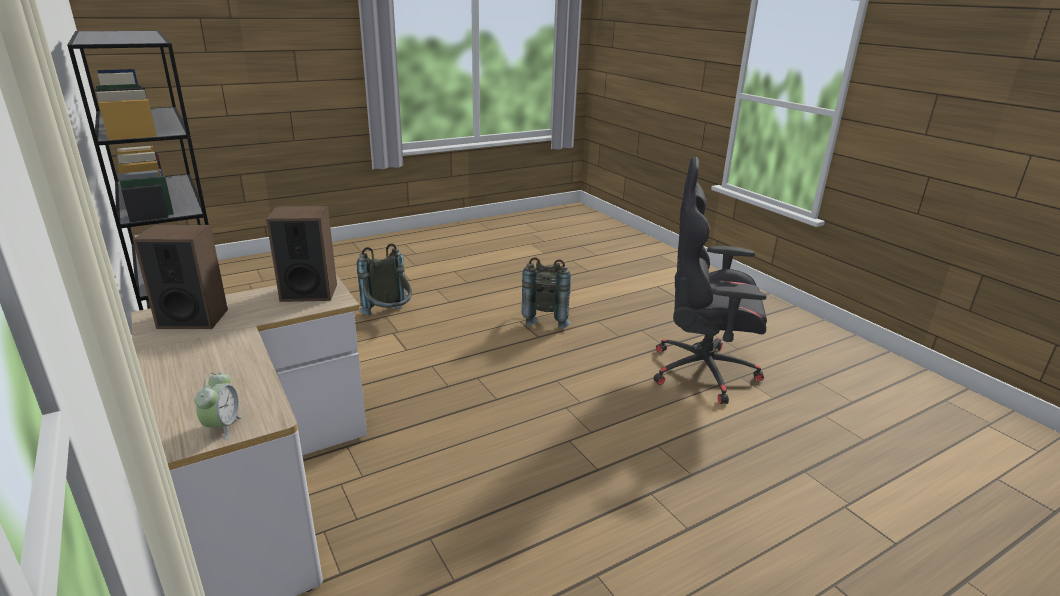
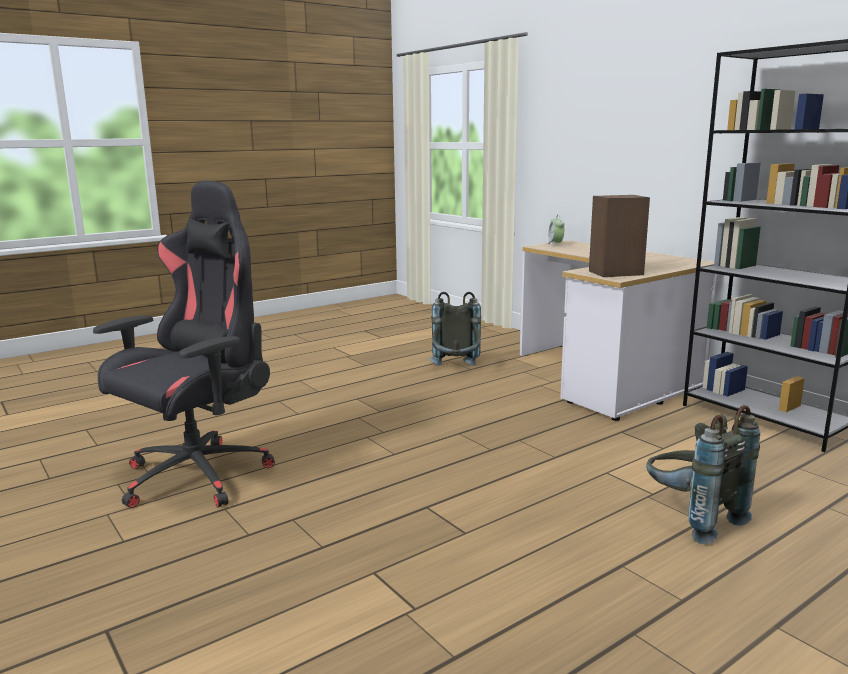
camera: 175 degrees right, 10 degrees down
speaker [133,224,228,329] -> none
grey backpack [522,257,571,329] -> grey backpack moved to [430,292,481,366]
black office chair [653,156,767,404] -> black office chair turned 60 degrees counterclockwise [93,181,275,508]

